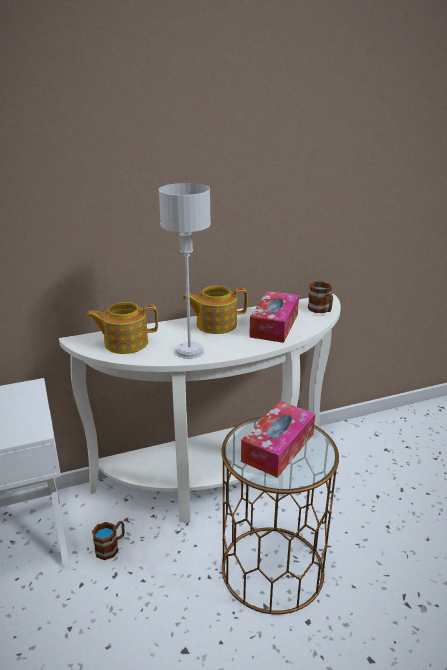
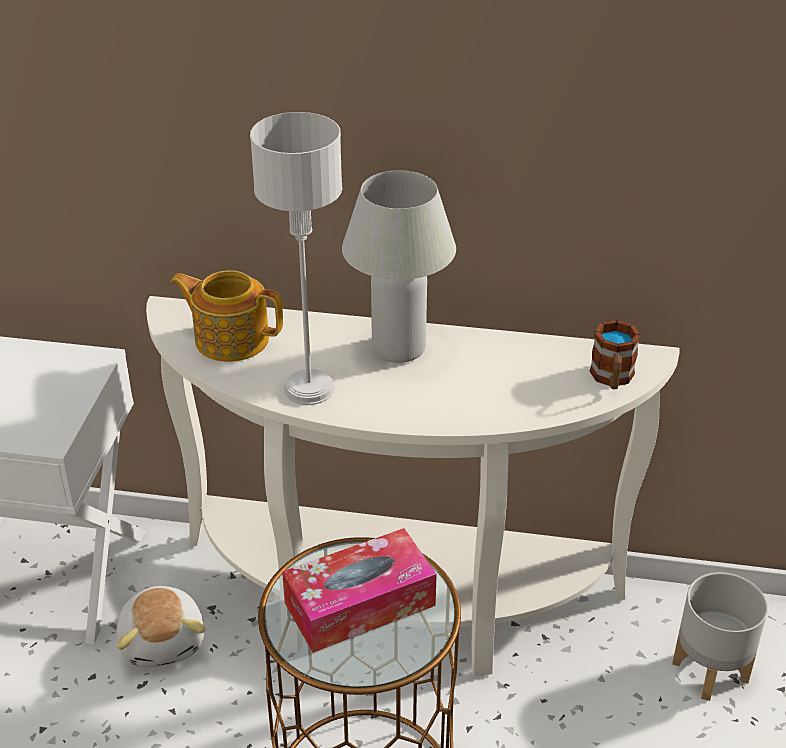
camera: 30 degrees right, 10 degrees up
mug [92,521,125,560] -> plush toy [117,586,205,667]
teapot [182,286,248,334] -> white table lamp [342,170,456,363]
tissue box [249,291,299,343] -> none
none -> grey planter [672,572,768,701]

